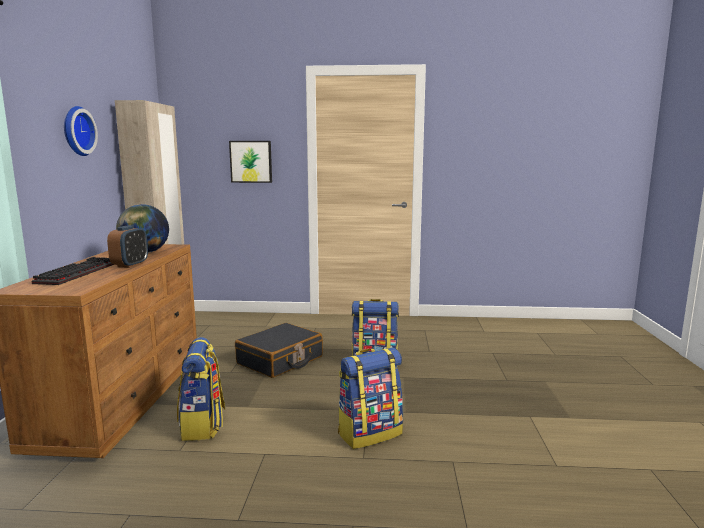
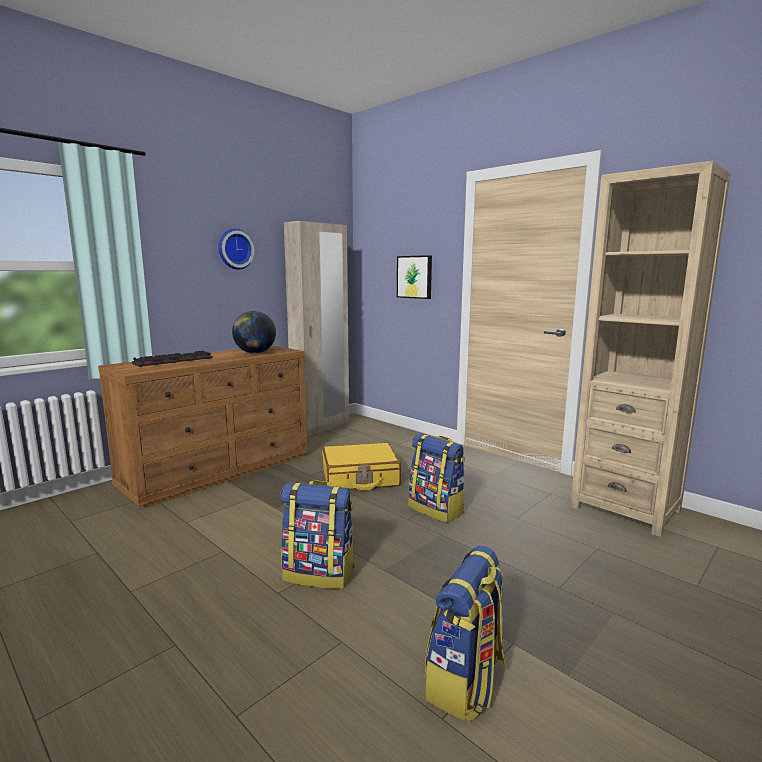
camera: 40 degrees right, 0 degrees up
alarm clock [107,225,148,268] -> none
backpack [177,337,226,441] -> backpack moved to [425,545,506,722]
black suitcase [235,323,323,378] -> yellow suitcase [322,443,401,490]
none -> beige bookcase [570,161,730,537]

